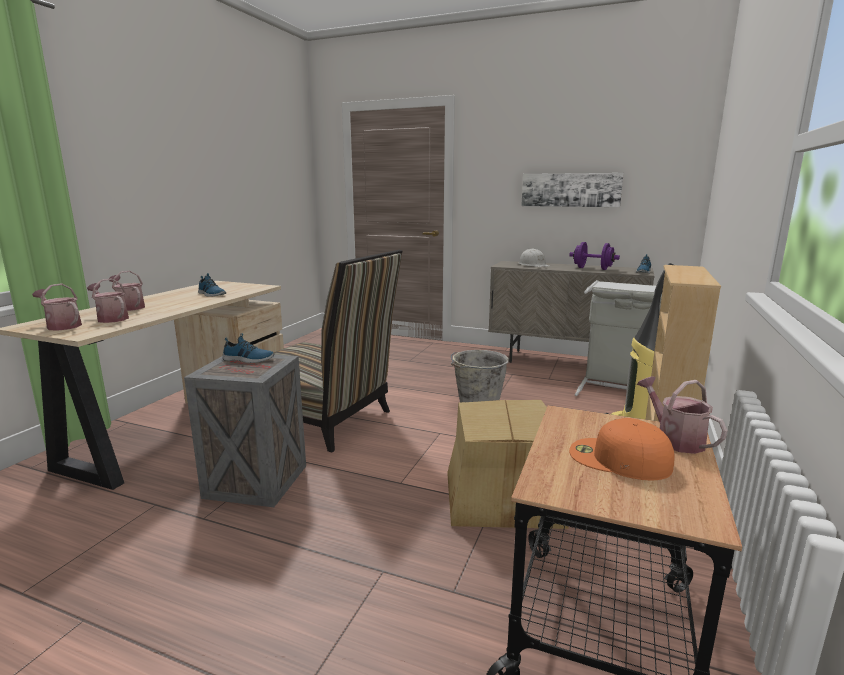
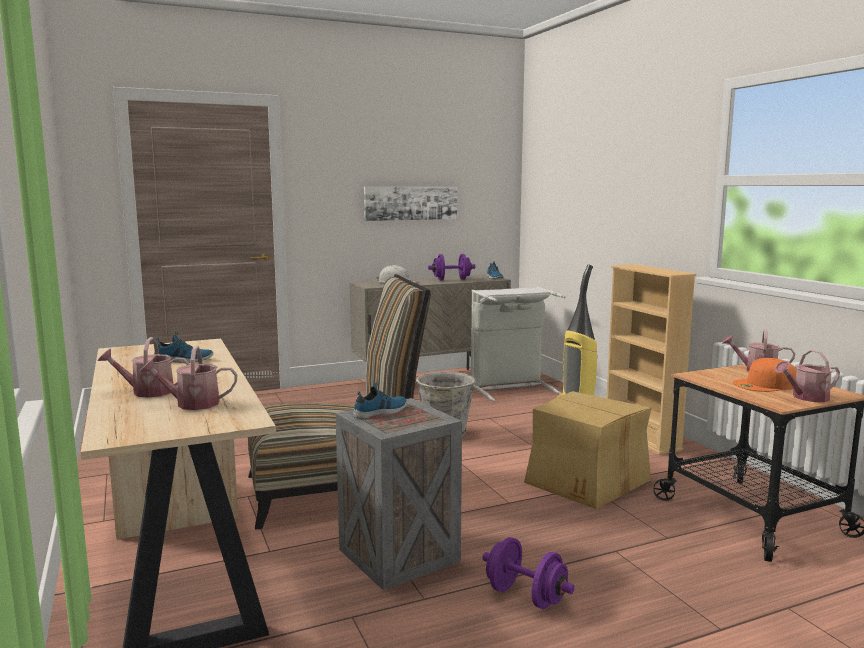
camera: 45 degrees left, 5 degrees down
watering can [32,284,82,331] -> watering can moved to [775,349,840,402]
none -> purple dumbbell [482,537,574,609]

